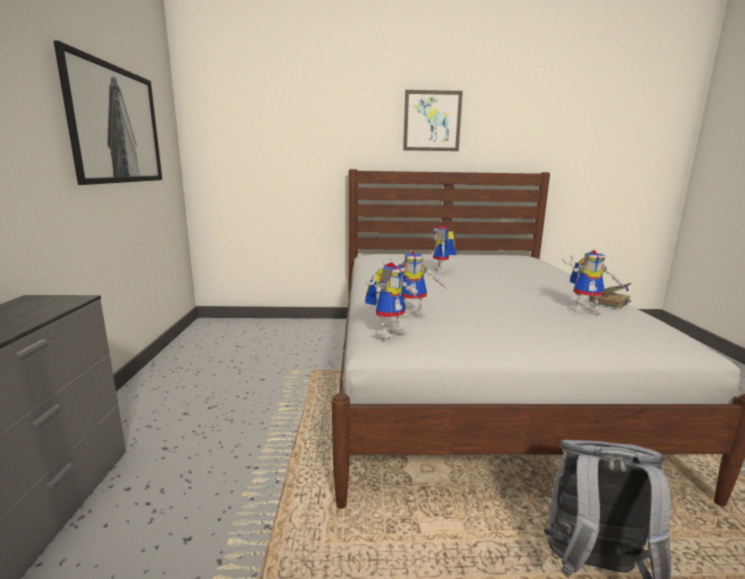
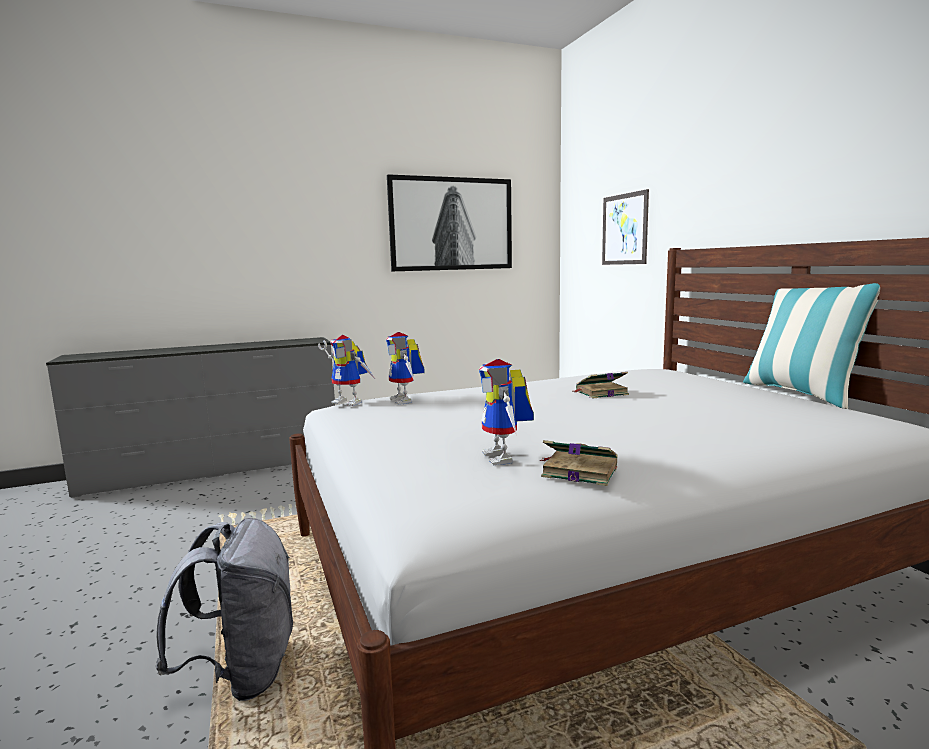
camera: 70 degrees right, 5 degrees down
picture [403,90,463,151] -> picture moved to [602,189,649,265]
toy robot [433,226,456,274] -> book [575,372,629,399]
none -> pillow [743,283,880,409]

